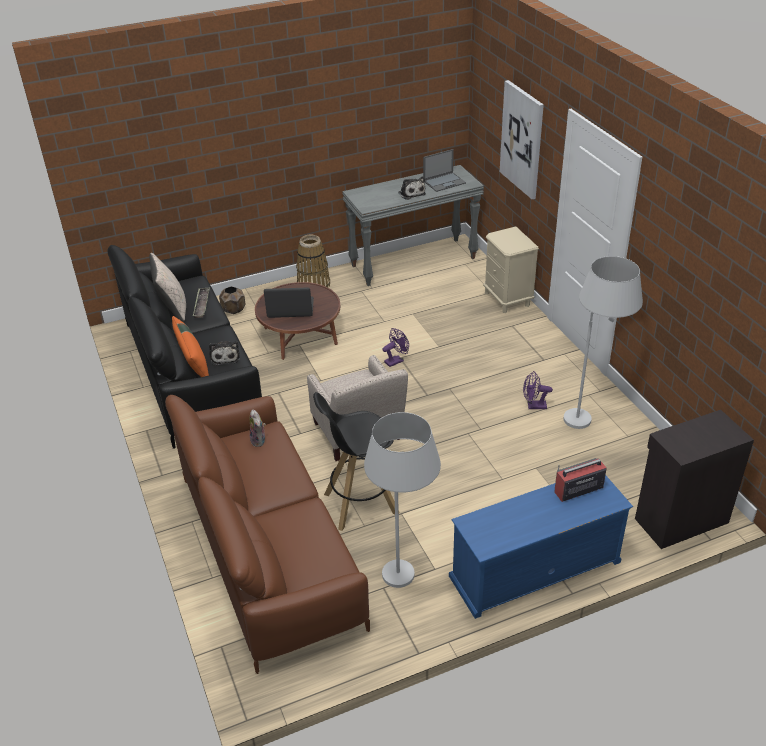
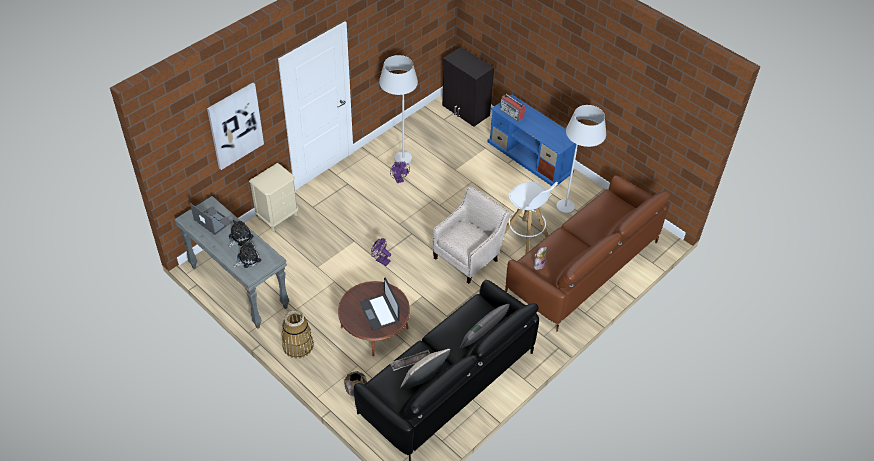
camera: 115 degrees left, 10 degrees up
orange pillow [172,316,209,377] -> grey pillow [460,304,510,348]
plush toy [209,341,240,366] -> plush toy moved to [233,241,261,268]
black stool [313,392,400,531] -> white stool [504,182,558,253]

